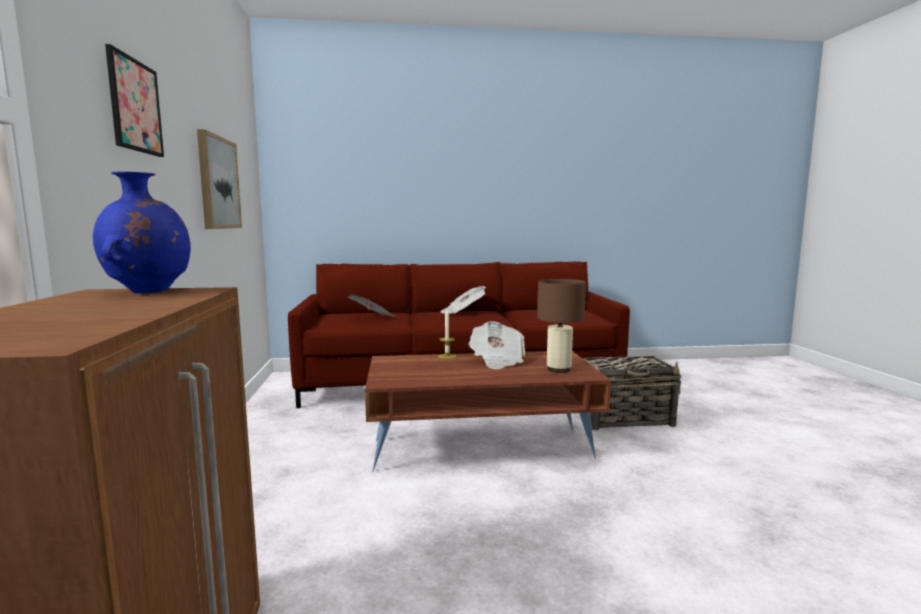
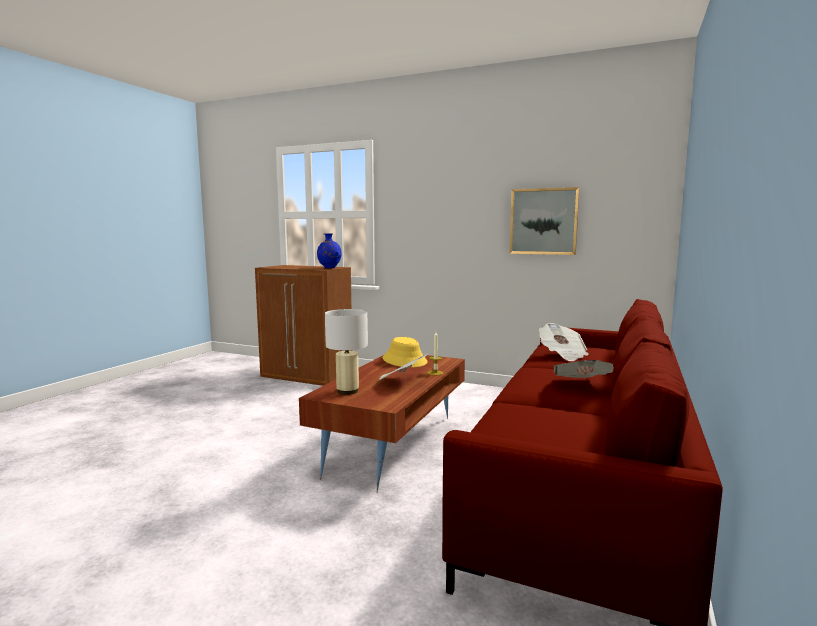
camera: 120 degrees right, 0 degrees up
picture [105,44,164,157] -> none
brown table lamp [537,279,586,373] -> white table lamp [325,309,368,395]
basket [582,356,681,430] -> none
none -> yellow hat [382,337,427,367]

